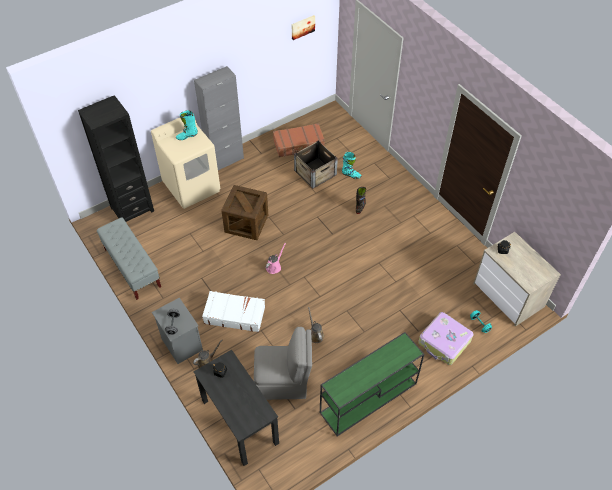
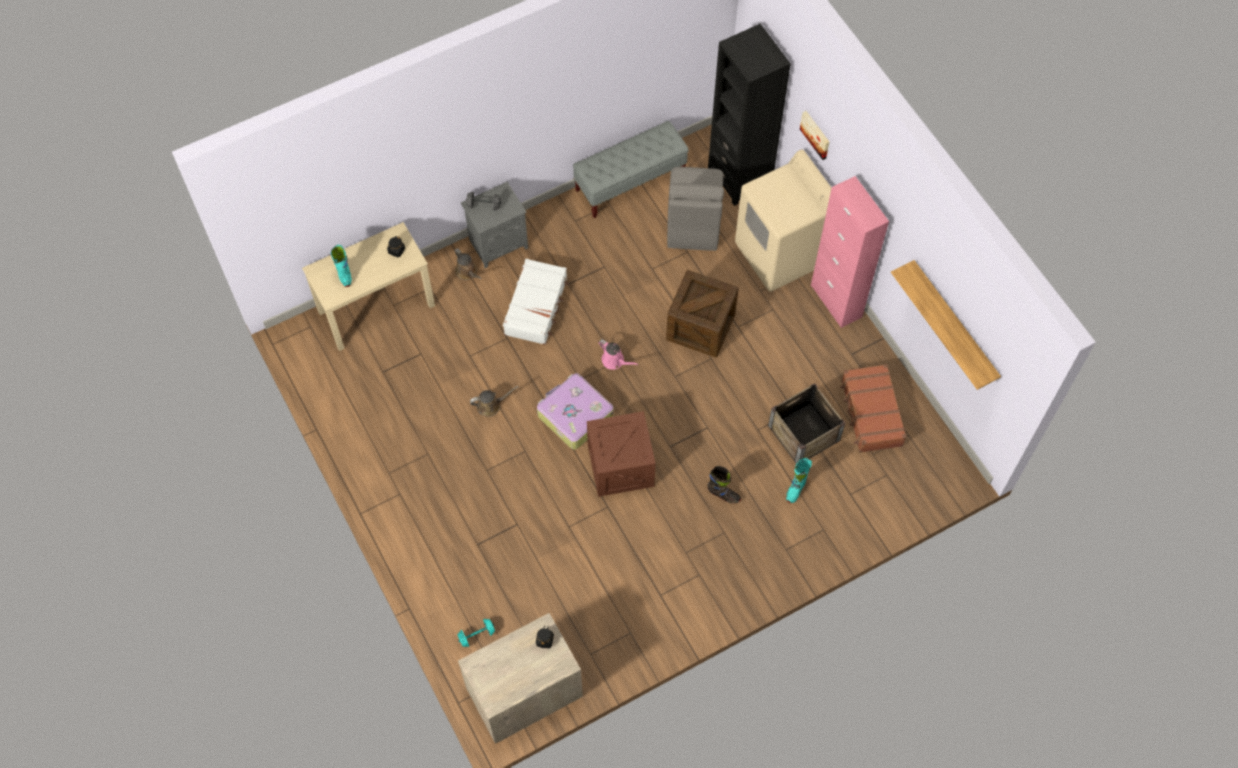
camera: 95 degrees right, 10 degrees up
turquoise boot [176,110,198,140] -> turquoise boot moved to [331,245,352,287]
black desk [193,350,279,466] -> beige desk [302,222,435,351]
grey cabinet [194,66,244,170] -> pink cabinet [811,176,889,328]
grey chair [254,327,312,400] -> grey chair moved to [667,167,724,251]
picture [292,15,315,40] -> picture moved to [800,111,829,160]
green console table [320,332,424,436] -> none
suitcase [418,312,474,365] -> suitcase moved to [537,373,614,450]
none -> crate [587,411,656,497]
none -> shelf [891,260,1001,390]

